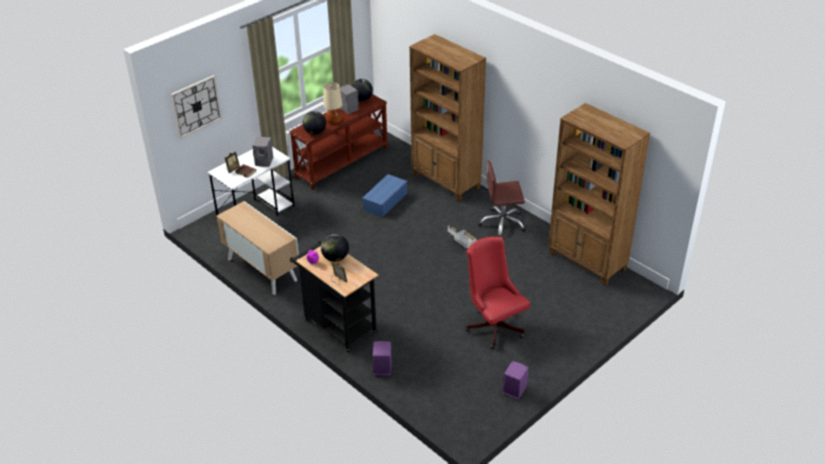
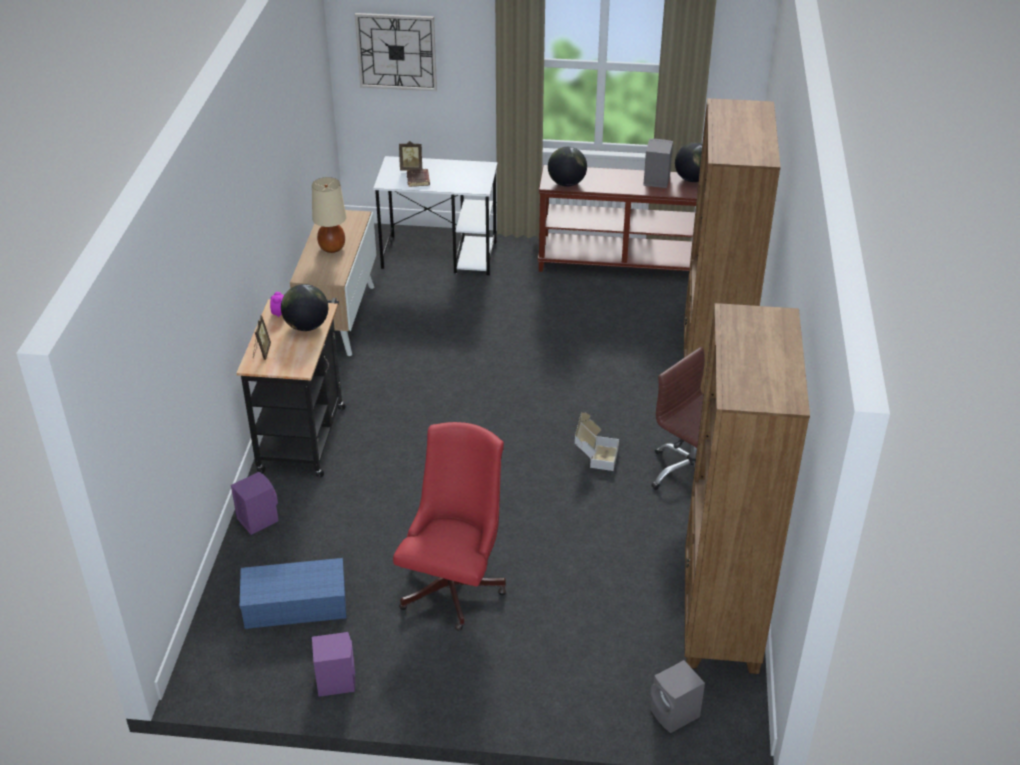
camera: 50 degrees right, 0 degrees up
grey speaker [252,137,273,167] -> grey speaker moved to [651,660,705,733]
beige table lamp [324,82,343,124] -> beige table lamp moved to [312,177,346,253]
blue storage box [362,174,407,217] -> blue storage box moved to [240,558,346,629]

